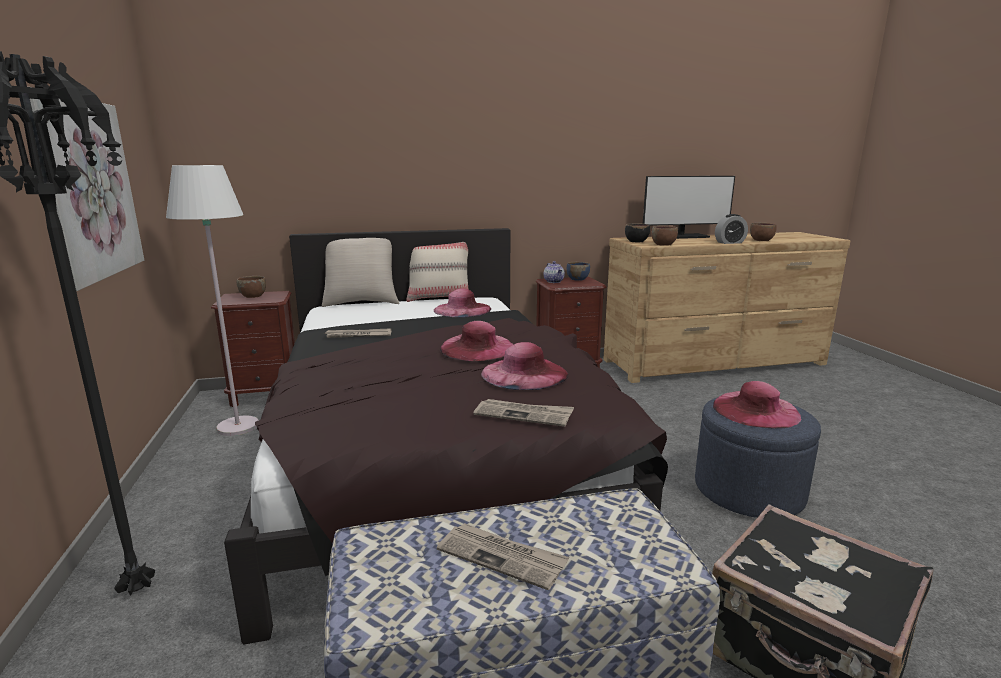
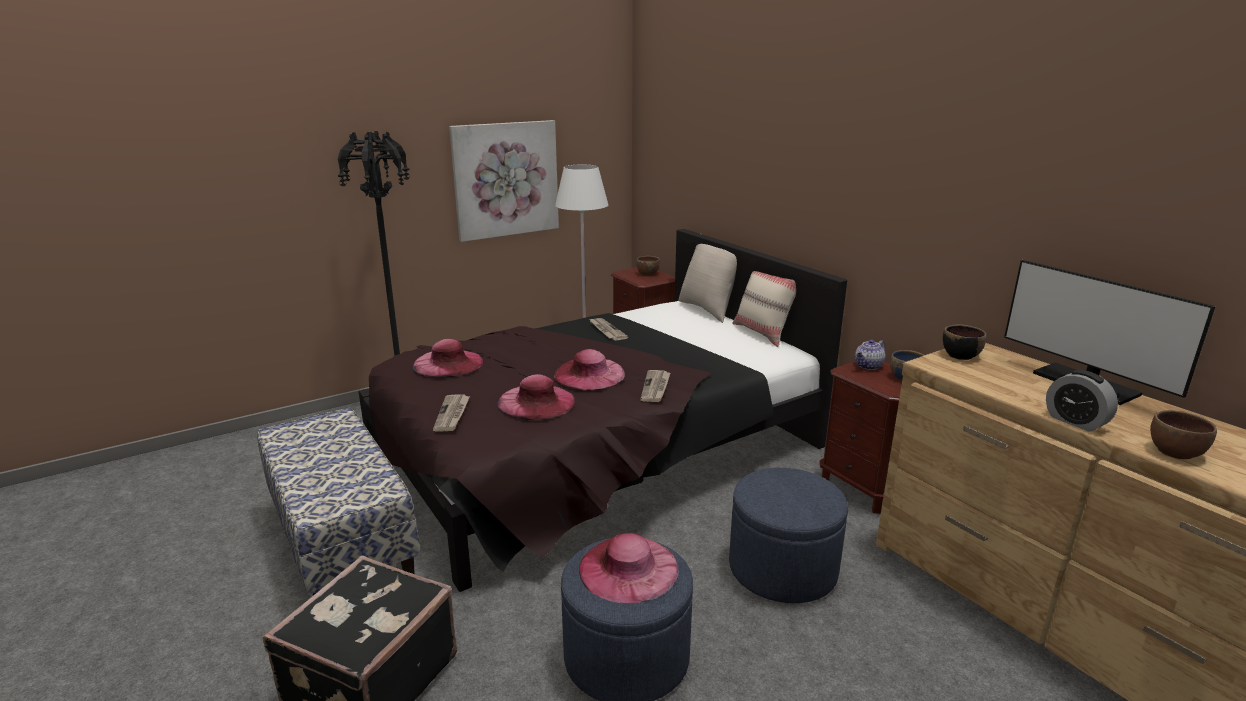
camera: 70 degrees right, 5 degrees up
pink hat [434,289,491,317] -> pink hat moved to [413,339,483,377]
newspaper [437,523,569,590] -> newspaper moved to [640,370,670,402]
brown bowl [651,226,678,246] -> none
none -> blue ottoman [729,468,848,603]

